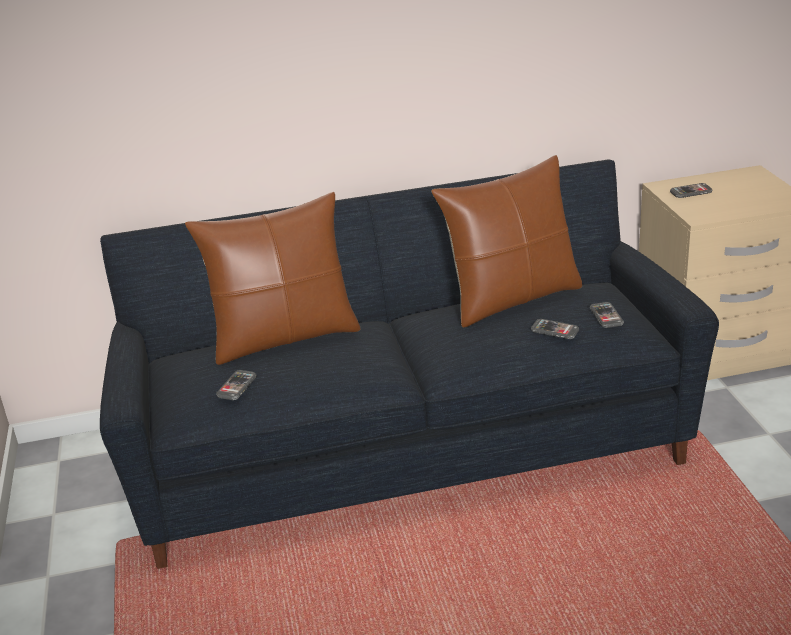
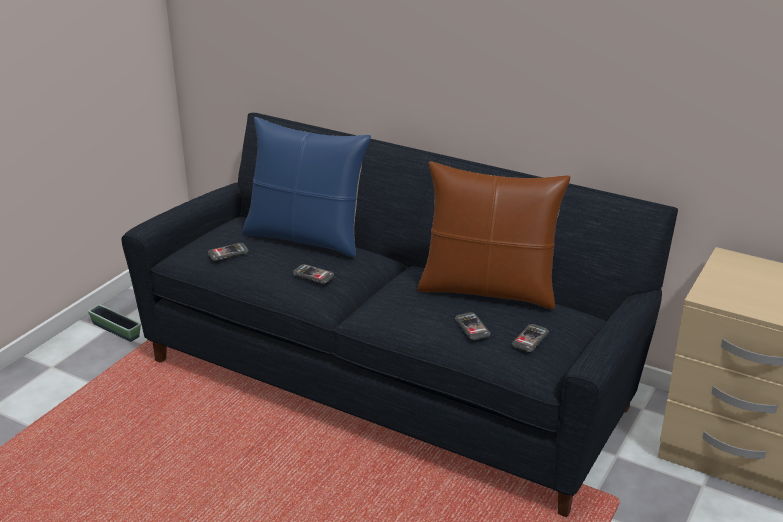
camera: 40 degrees right, 0 degrees up
brown pillow [185,192,361,365] -> blue pillow [242,117,371,257]
phone [670,183,712,198] -> phone moved to [293,264,334,284]
none -> planter [88,304,141,342]

